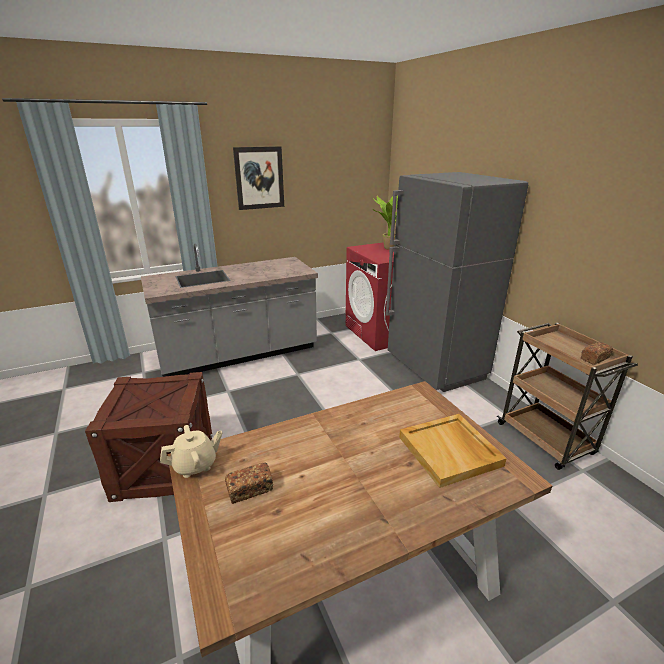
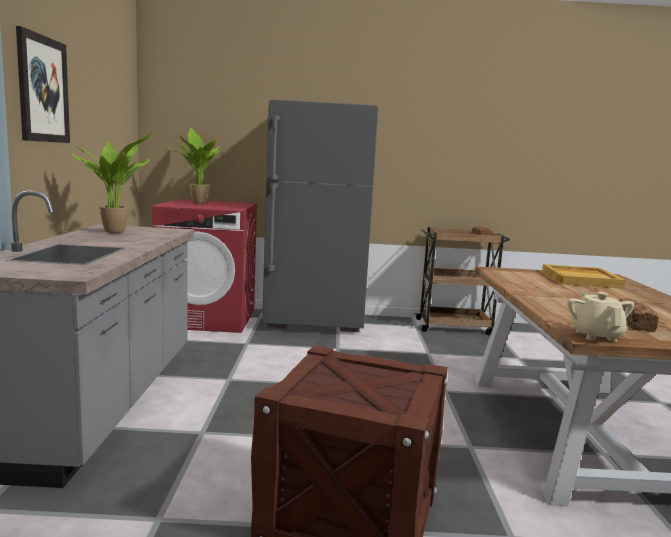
camera: 65 degrees left, 15 degrees down
none -> potted plant [72,132,152,233]

